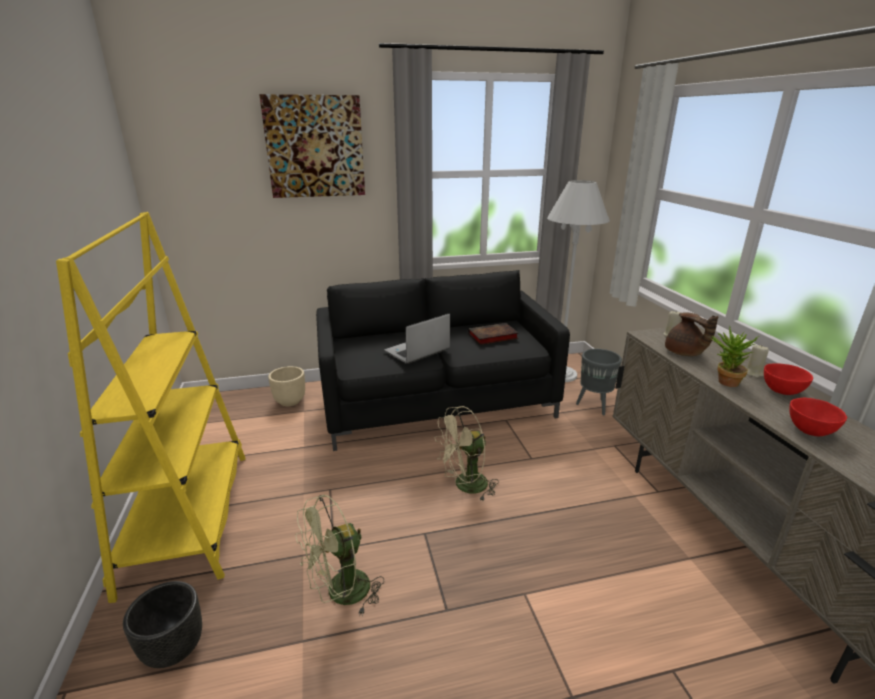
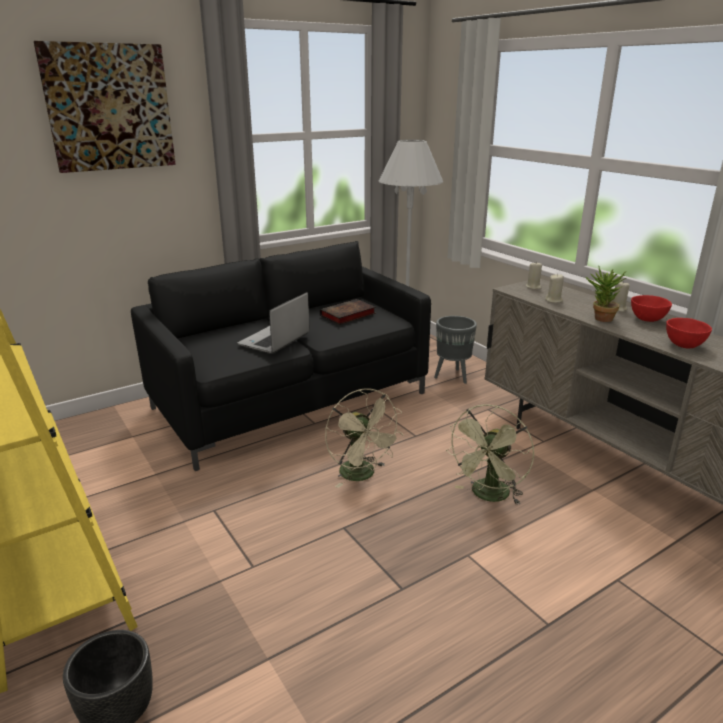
camera: 20 degrees left, 0 degrees up
beige planter [268,366,305,406] -> none
green fan [295,494,384,616] -> green fan moved to [446,404,534,505]
beige fan [435,406,499,502] -> beige fan turned 75 degrees counterclockwise [325,389,403,488]
brown teapot [665,312,718,356] -> beige candle [545,274,564,303]

